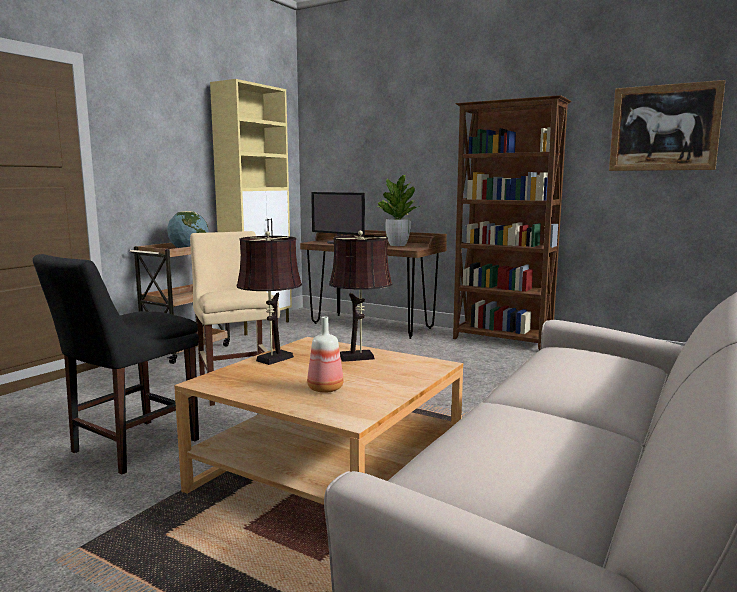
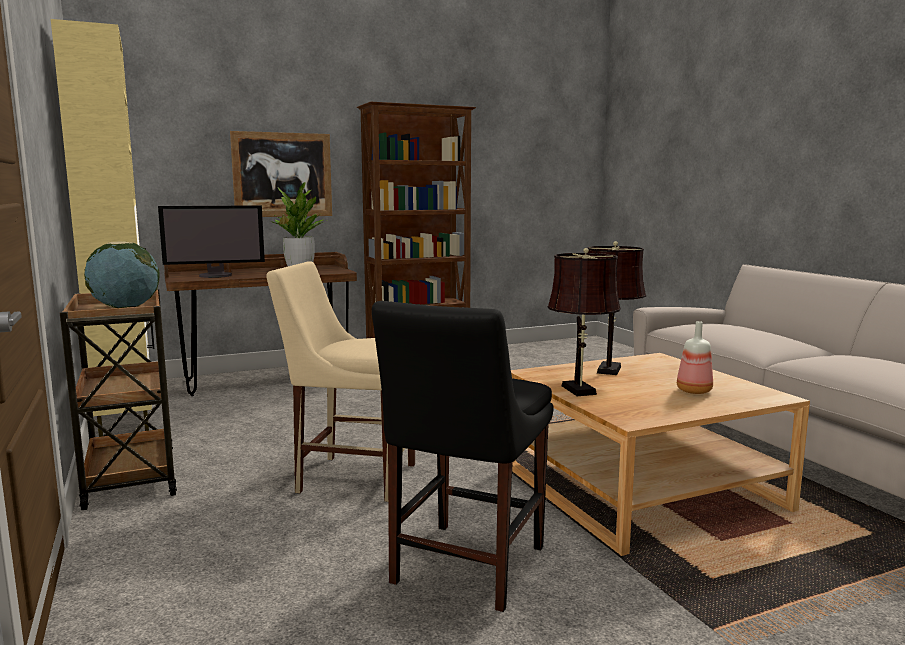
camera: 55 degrees left, 0 degrees up
black chair [33,254,199,475] -> black chair turned 45 degrees clockwise [372,301,554,612]
picture [609,80,726,171] -> picture moved to [230,131,332,217]

